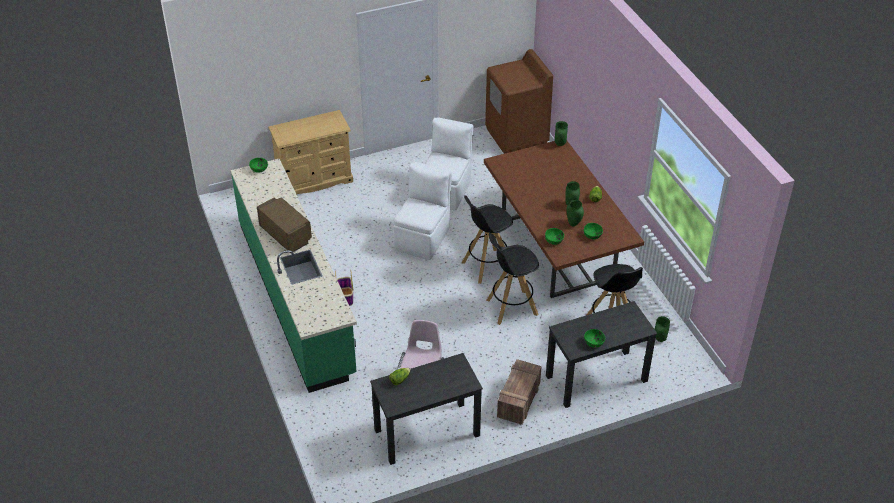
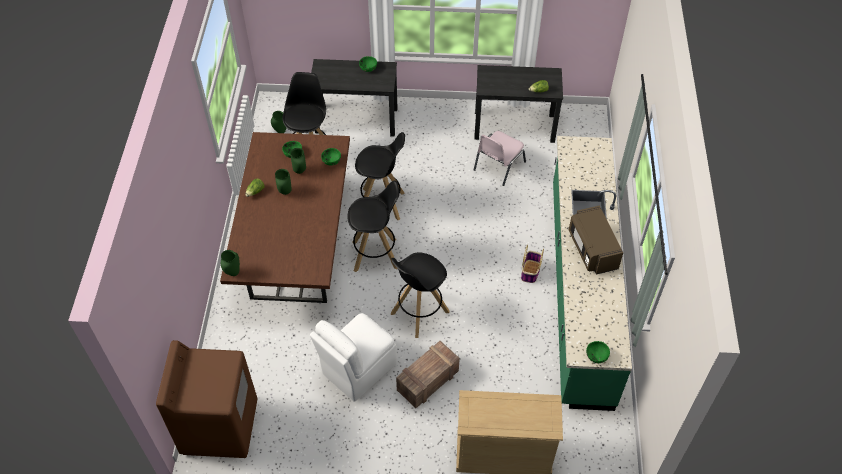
camera: 155 degrees left, 10 degrees up
white chair [393,162,452,260] -> black stool [391,252,450,338]
crate [497,359,542,425] -> crate moved to [396,341,460,408]

